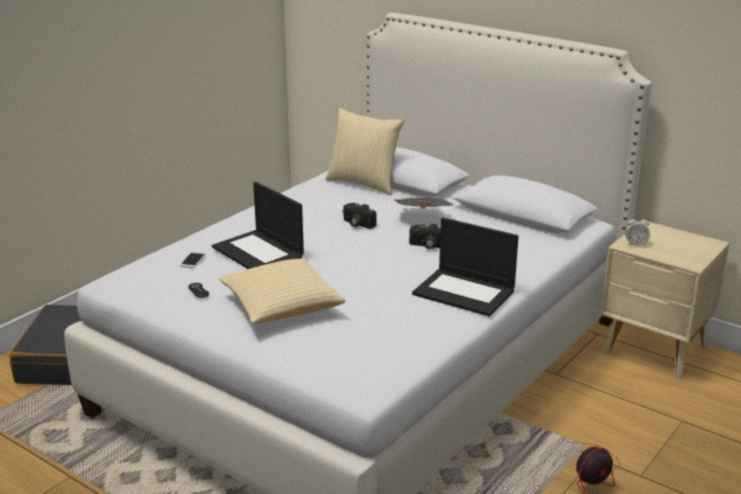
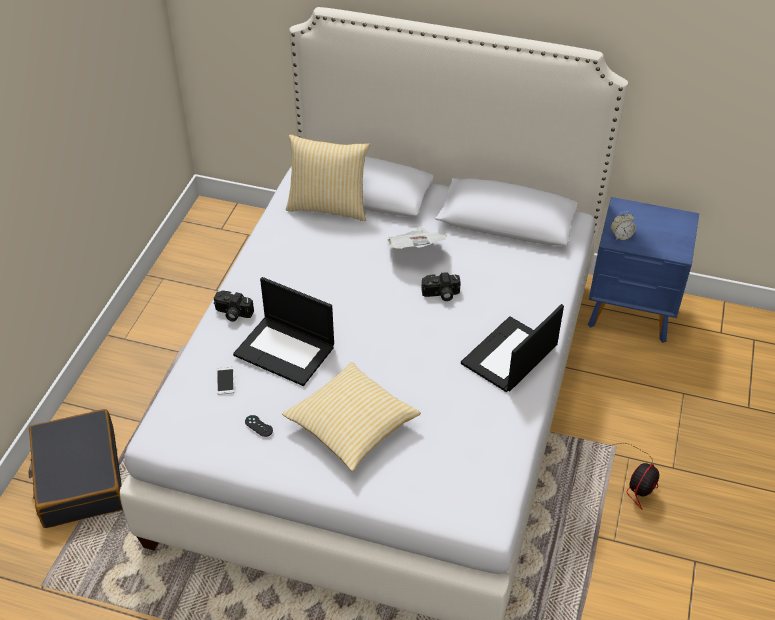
camera: 20 degrees left, 20 degrees up
camera [342,203,376,229] -> camera moved to [214,290,254,322]
laptop [412,217,519,317] -> laptop turned 120 degrees clockwise [461,304,564,392]
beige nightstand [601,221,730,379] -> blue nightstand [588,197,699,343]

